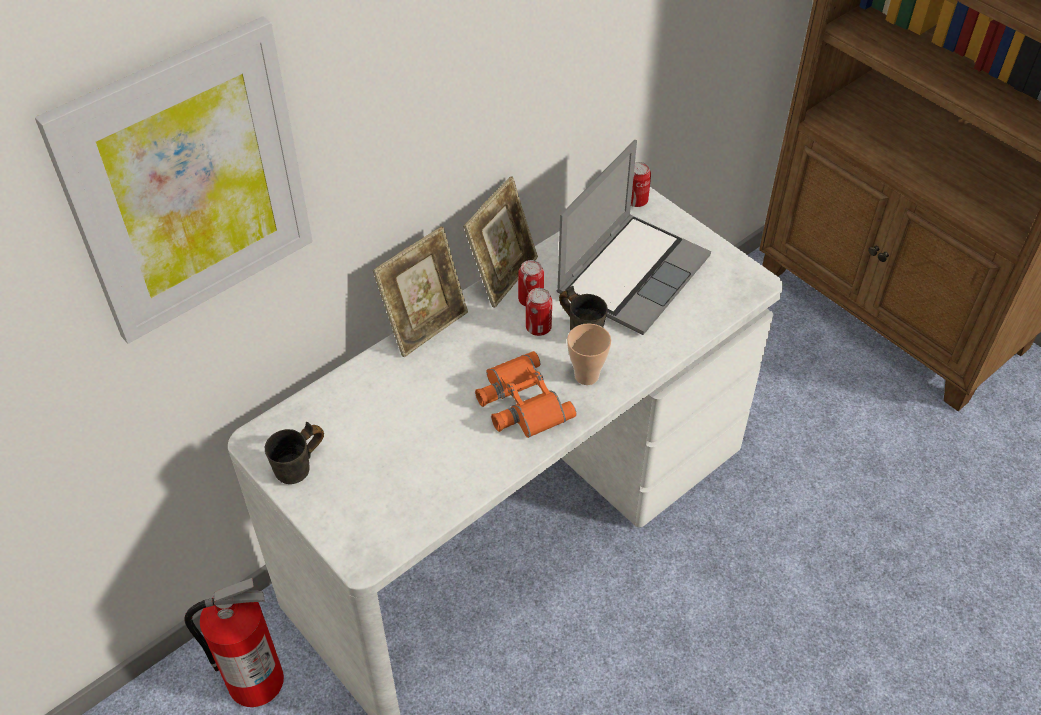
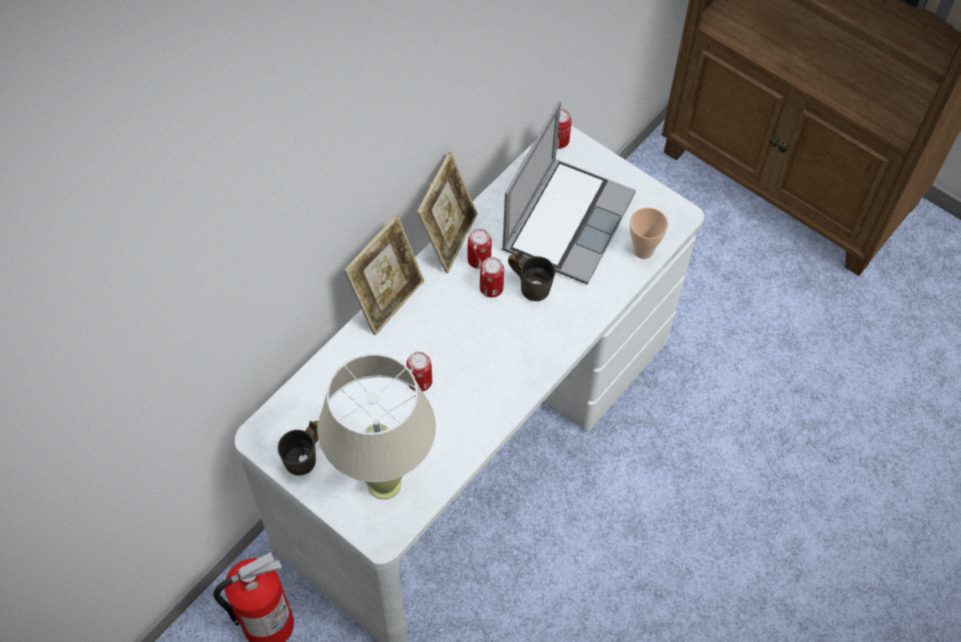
camera: 10 degrees left, 10 degrees up
picture [35,16,313,343] -> none
orange binoculars [475,351,576,438] -> none
cup [567,323,611,385] -> cup moved to [630,208,668,259]
none -> beige table lamp [317,354,436,499]
none -> can [406,352,432,392]

